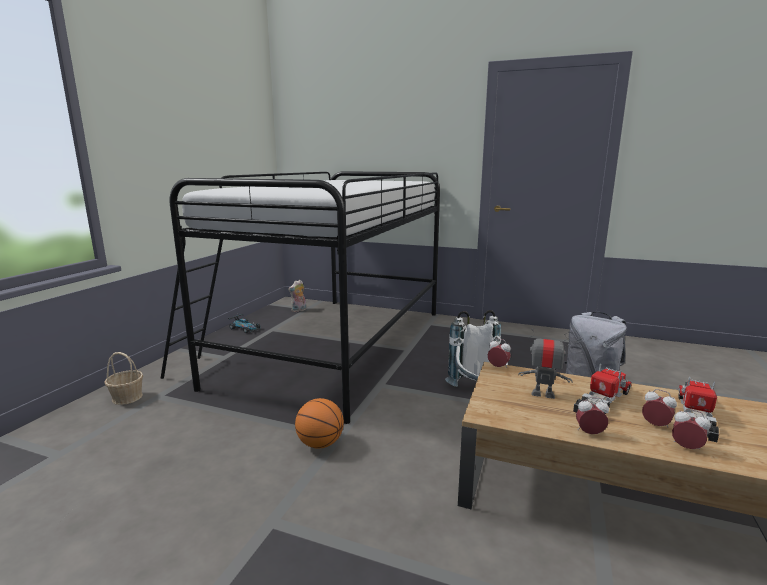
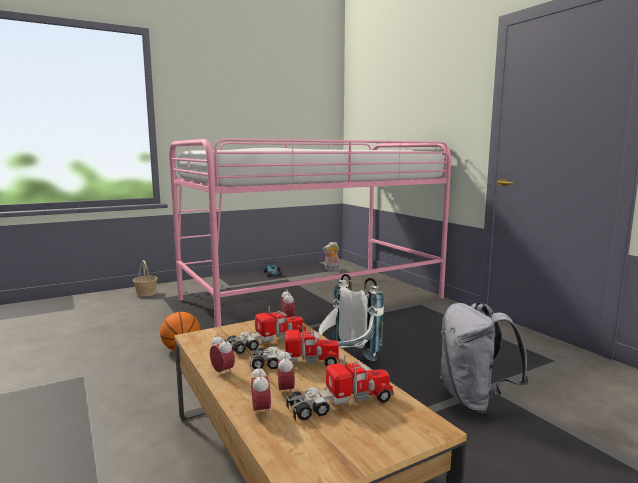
camera: 40 degrees right, 5 degrees down
black bed [161,171,440,424] -> pink bed [170,138,451,327]
toy robot [519,329,573,399] -> toy truck [225,306,306,354]

